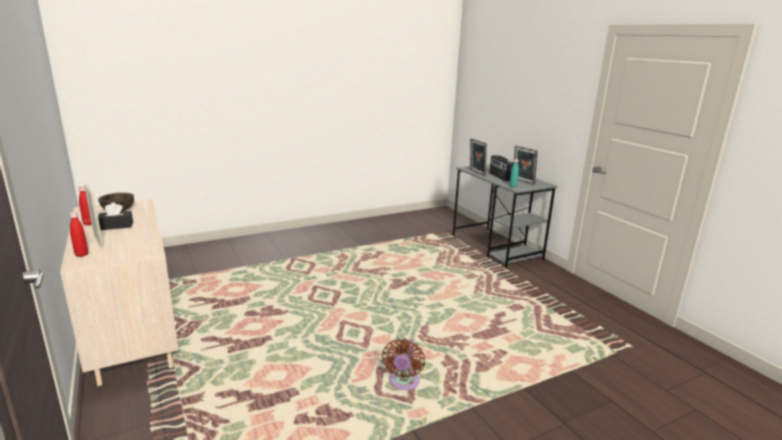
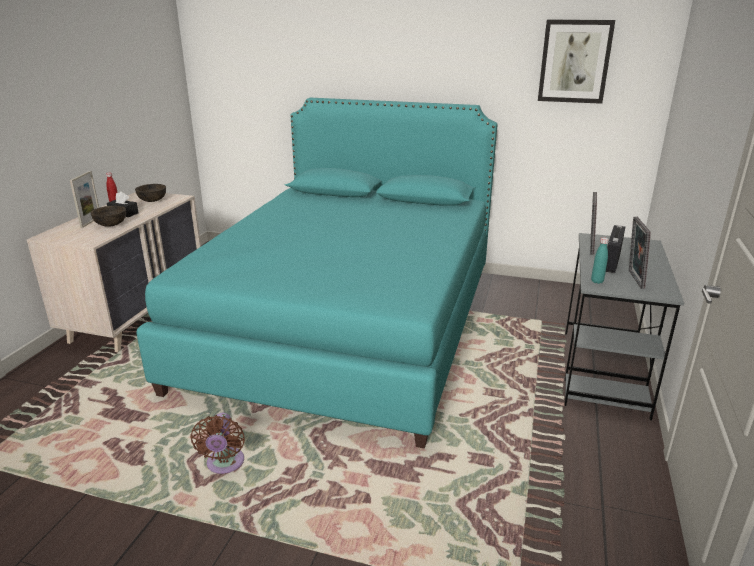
camera: 45 degrees right, 5 degrees up
red bottle [69,212,88,257] -> none
brown fan [382,339,425,390] -> brown fan turned 60 degrees counterclockwise [190,413,245,474]
none -> brown bowl [91,206,126,227]
none -> turquoise bed [136,98,497,449]
none -> picture [538,20,615,104]

